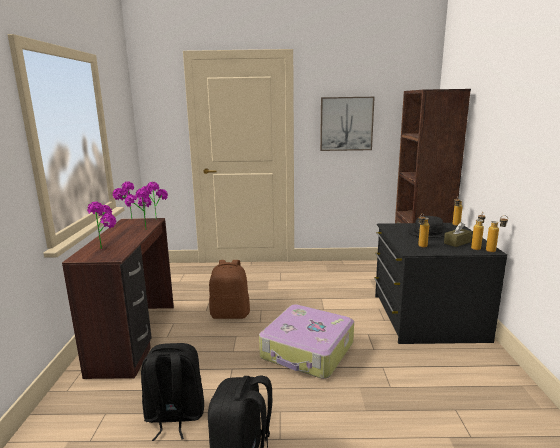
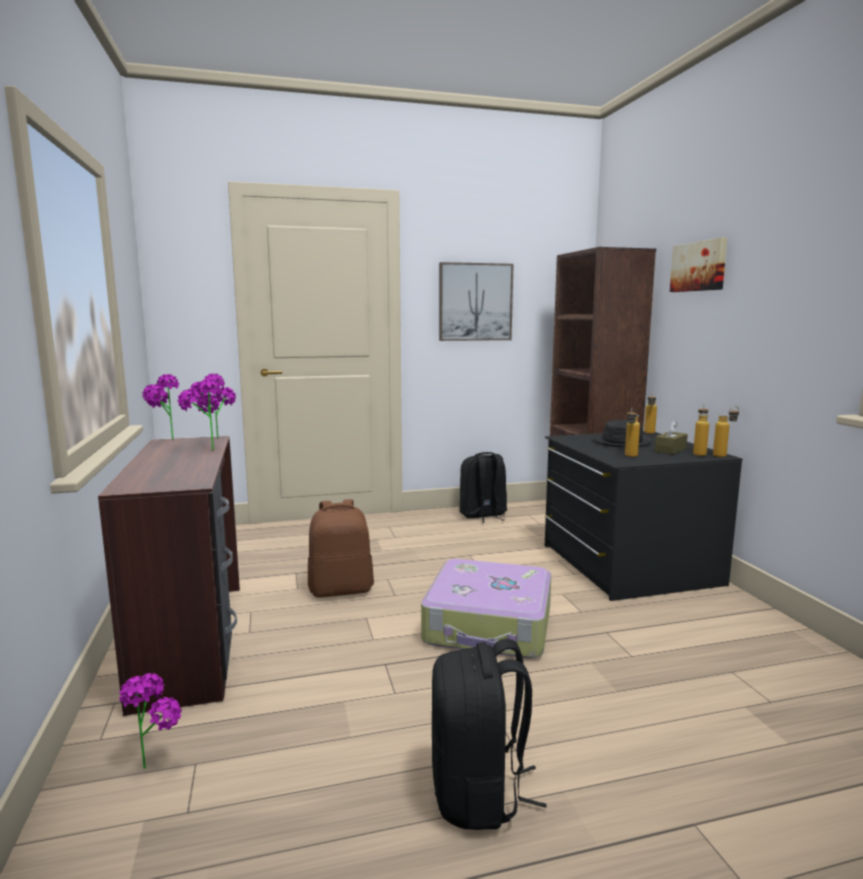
camera: 15 degrees left, 5 degrees down
potted plant [87,202,117,249] -> potted plant moved to [119,673,182,769]
black backpack [141,343,204,441] -> black backpack moved to [459,452,507,523]
none -> picture [670,238,727,292]

